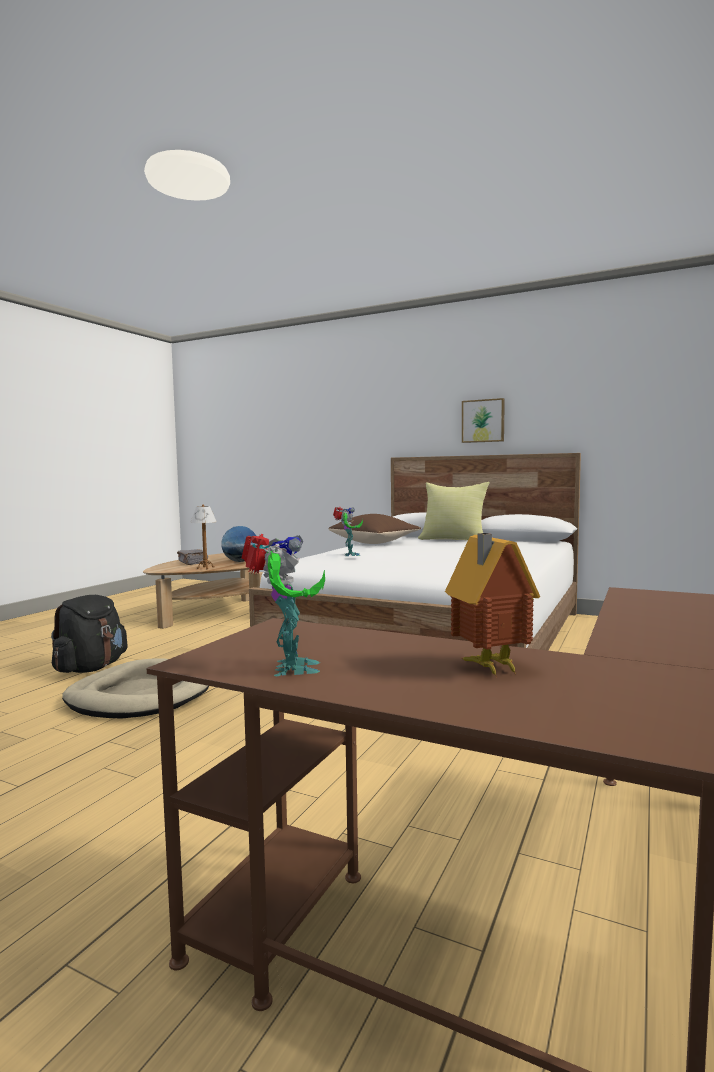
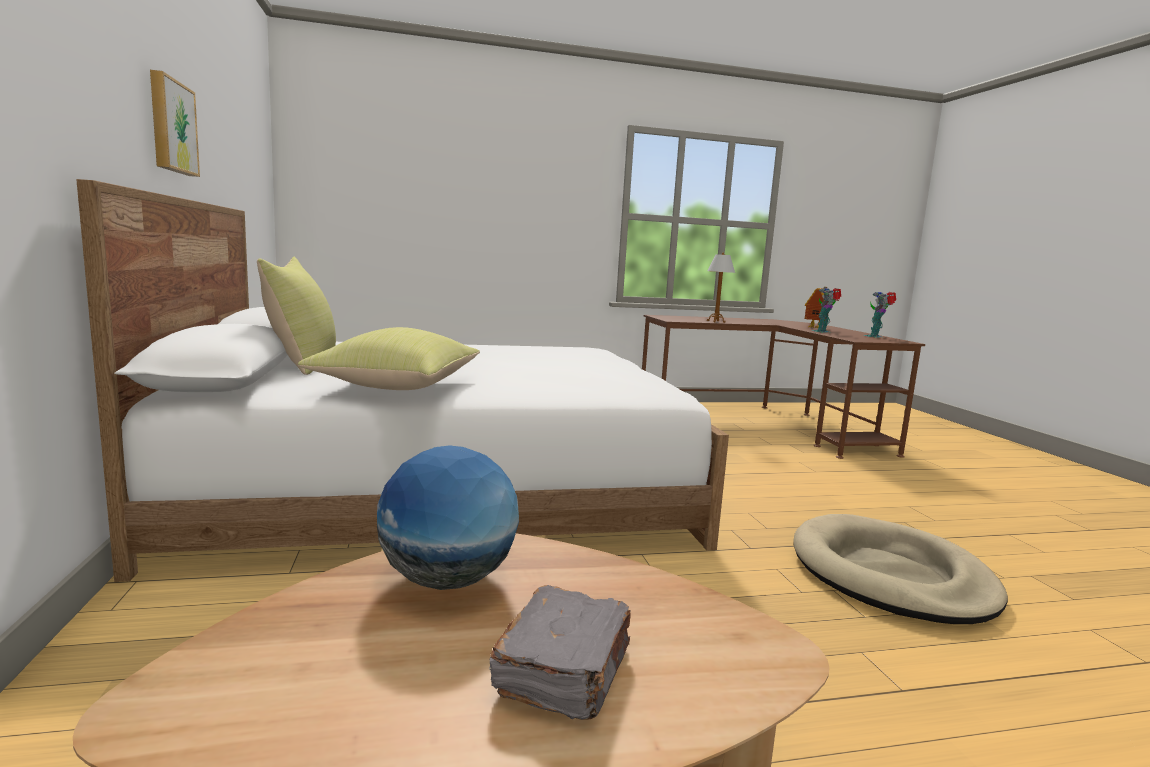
camera: 130 degrees left, 5 degrees up
black backpack [51,595,128,673] -> none
table lamp [190,504,217,569] -> table lamp moved to [707,252,735,323]
brown pillow [329,514,421,544] -> yellow pillow [298,327,480,390]
toy robot [333,507,363,556] -> toy robot moved to [812,288,841,333]

